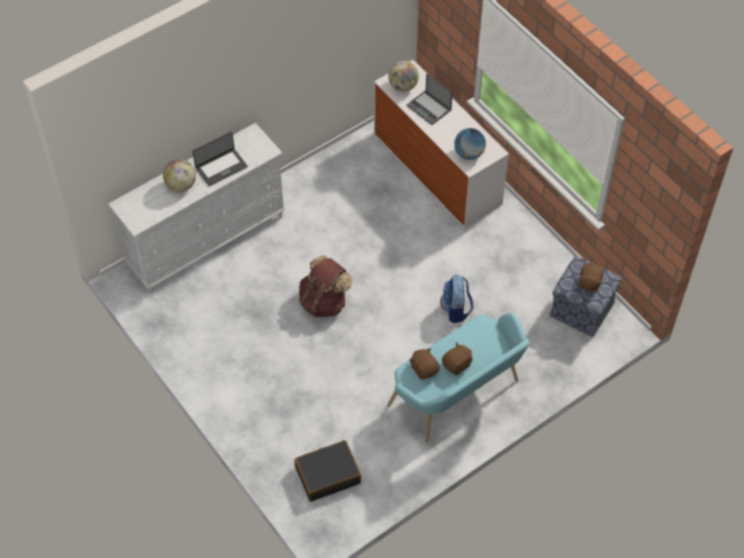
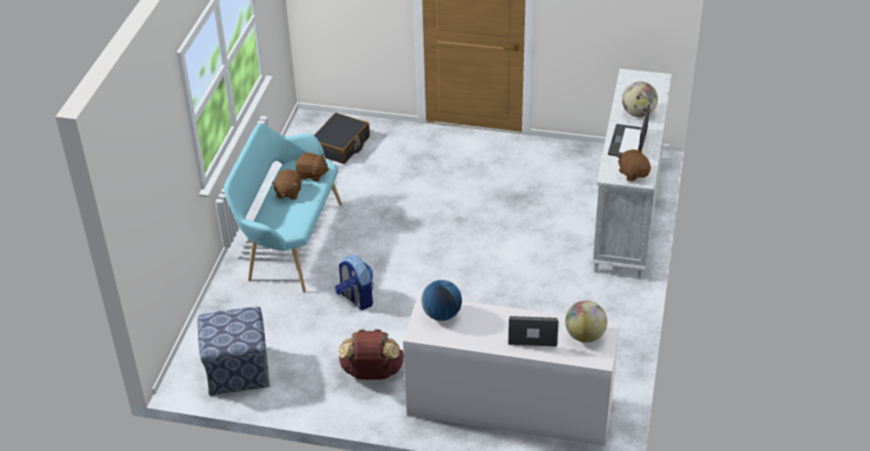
camera: 140 degrees right, 15 degrees down
brown backpack [299,255,353,318] -> brown backpack moved to [339,329,404,380]
brown plush toy [579,263,603,292] -> brown plush toy moved to [618,149,651,181]

